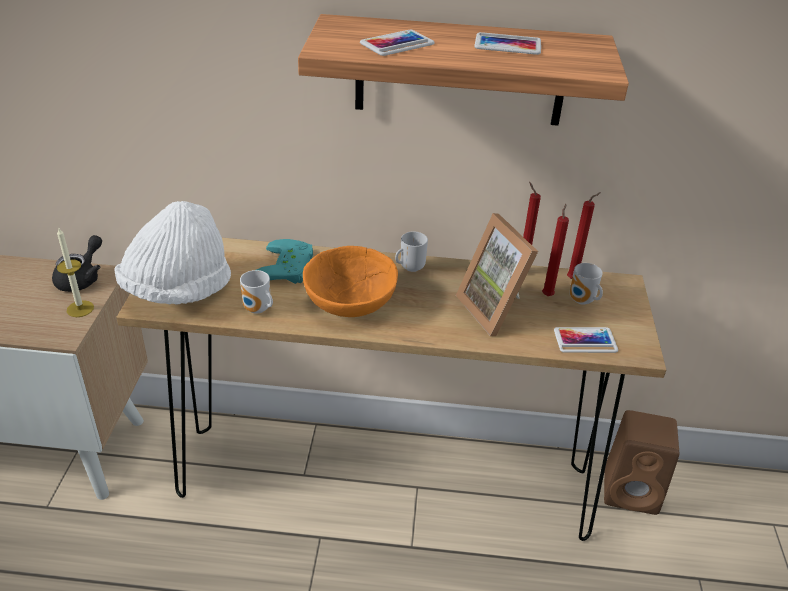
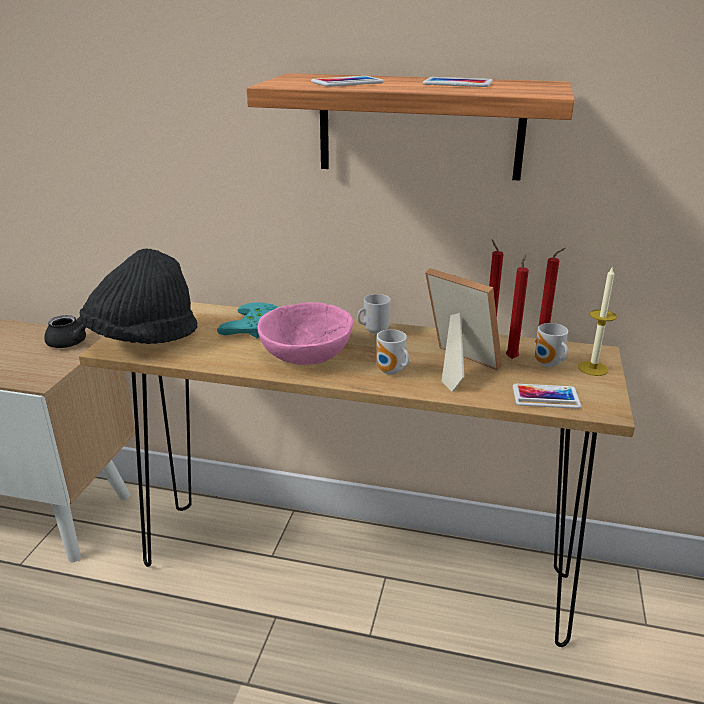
camera: 10 degrees right, 10 degrees down
candle [57,228,94,317] -> candle moved to [578,266,617,376]
white hat [114,201,231,305] -> black hat [80,248,198,344]
mug [240,270,273,314] -> mug moved to [377,329,409,375]
orange bowl [303,246,398,317] -> pink bowl [257,302,353,365]
picture frame [456,213,538,336] -> picture frame turned 150 degrees clockwise [425,268,502,392]
brown speaker [604,410,679,515] -> none

